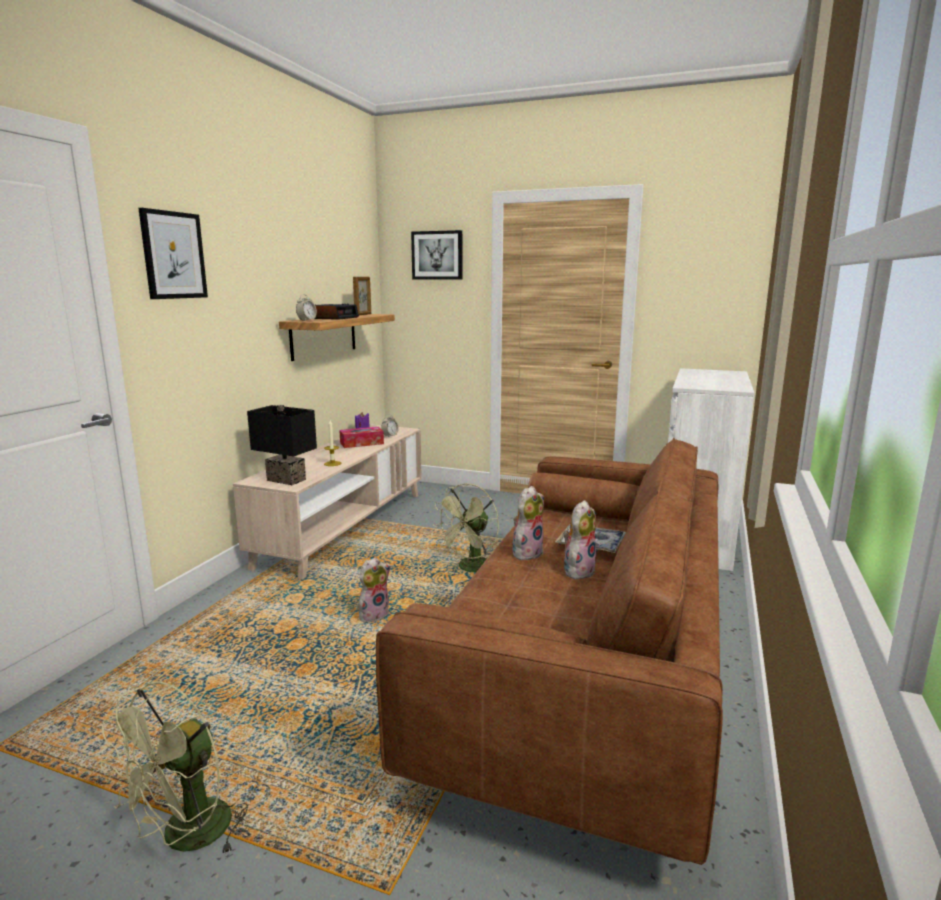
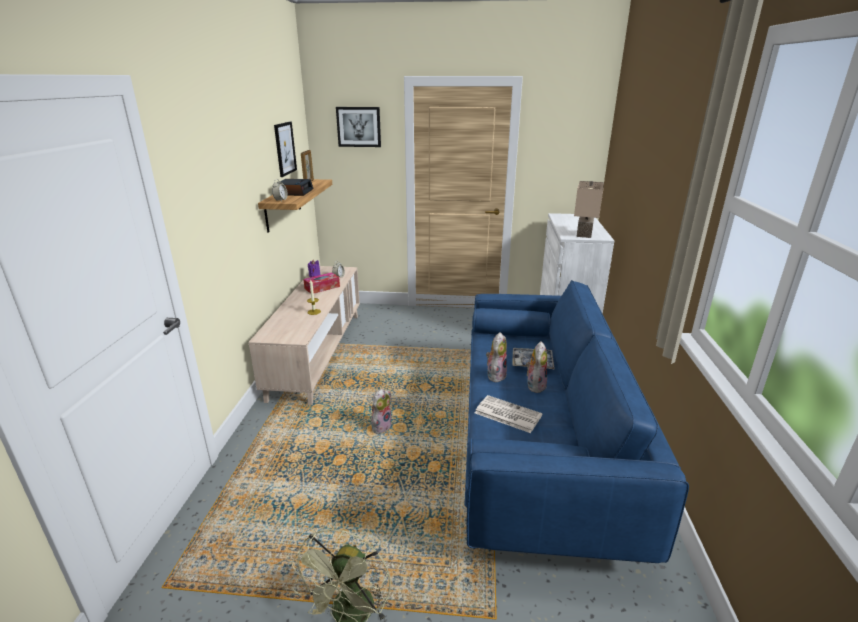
camera: 15 degrees left, 10 degrees up
picture [138,208,208,299] -> picture moved to [274,122,297,177]
black table lamp [247,405,317,485] -> none
brown sofa [376,438,723,865] -> blue sofa [464,280,689,563]
green fan [432,483,499,572] -> none
none -> newspaper [475,395,542,433]
none -> beige table lamp [574,181,604,238]

